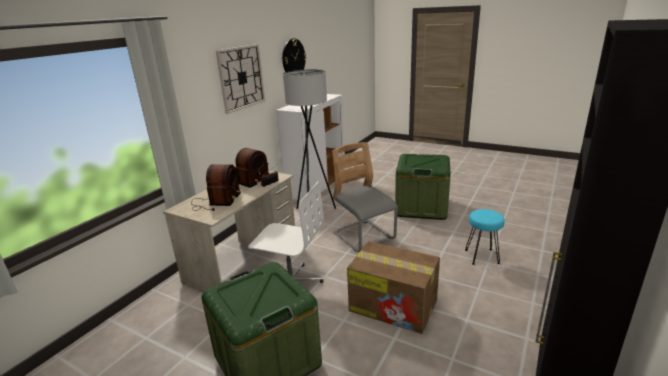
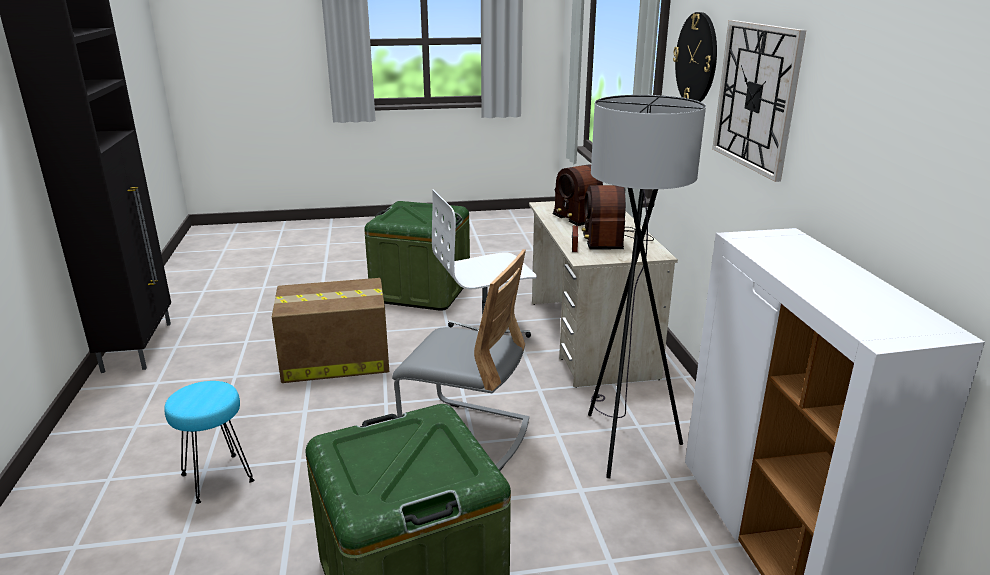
camera: 140 degrees right, 0 degrees up
wall clock [282,39,306,72] -> wall clock moved to [673,12,717,102]

